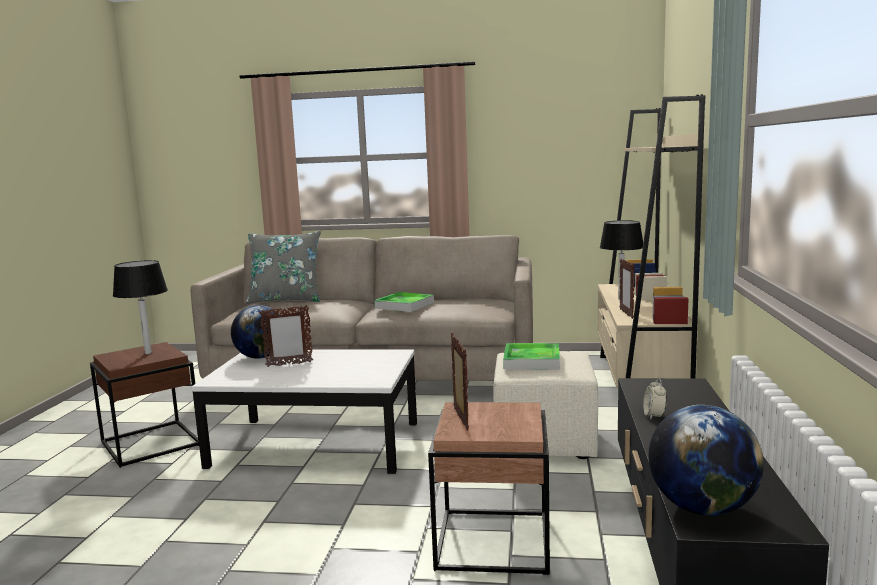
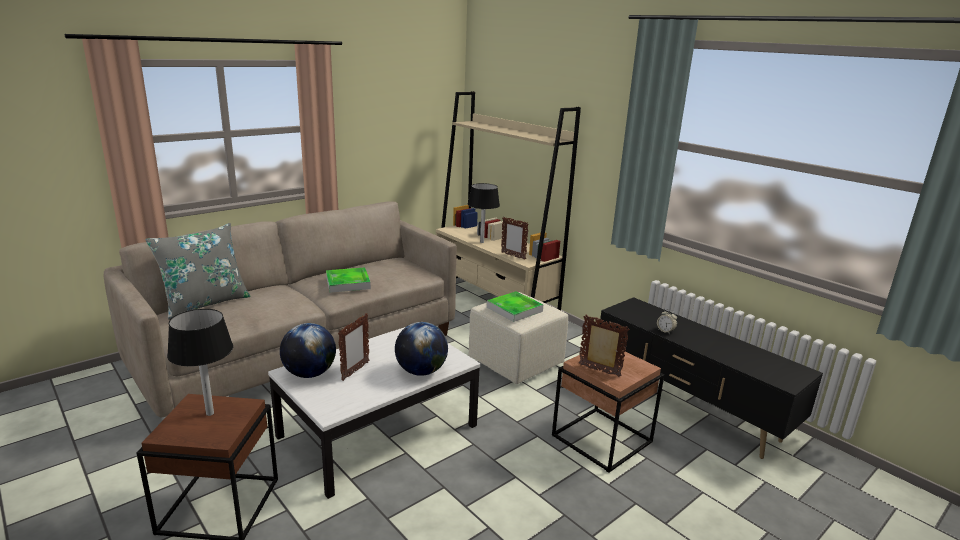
camera: 50 degrees left, 10 degrees up
globe [649,405,764,516] -> globe moved to [395,322,448,376]

